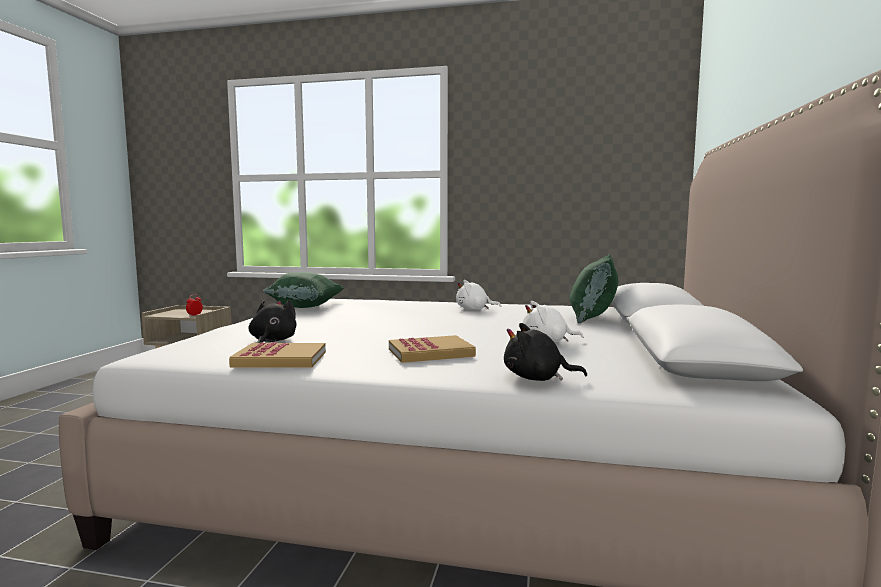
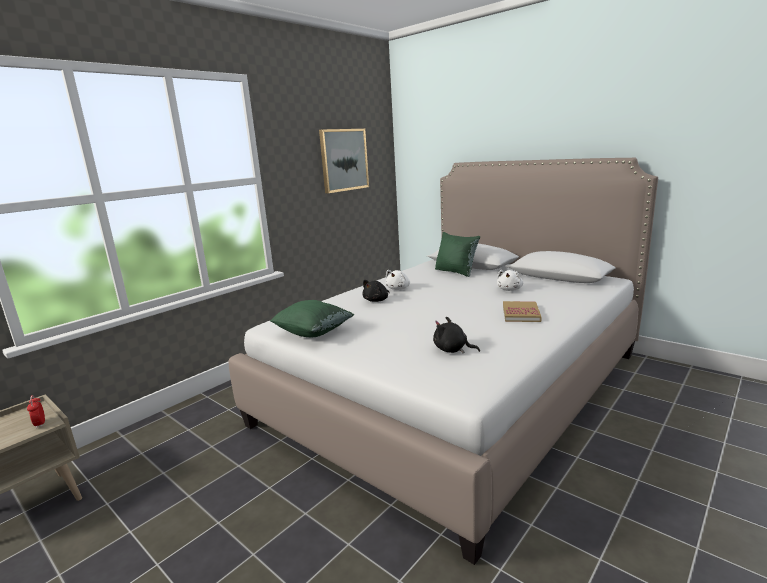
camera: 60 degrees left, 10 degrees up
book [229,342,326,368] -> none
black plush toy [504,323,587,381] -> black plush toy moved to [362,280,390,302]
none -> picture [319,129,369,193]

